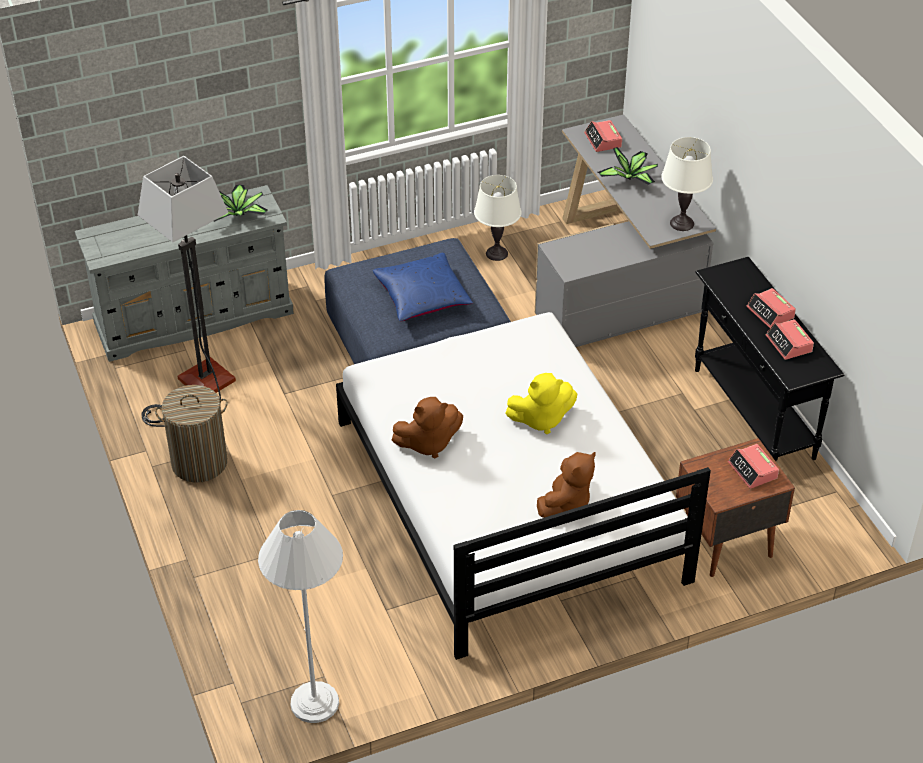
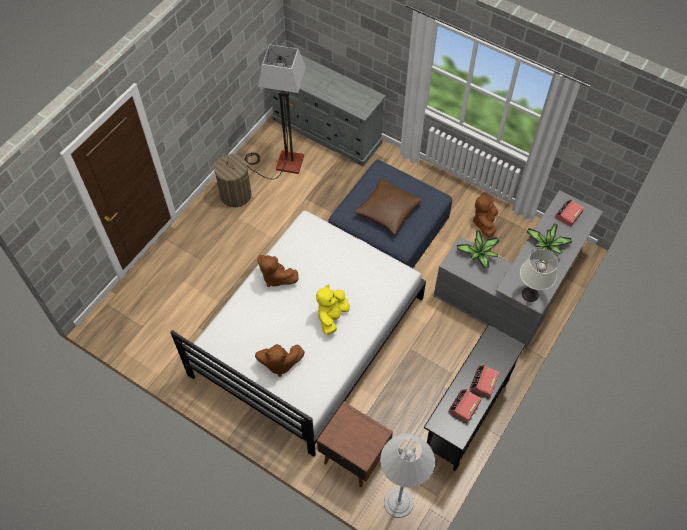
camera: 55 degrees right, 15 degrees up
potted plant [214,185,268,222] -> potted plant moved to [457,230,499,268]
white floor lamp [258,510,343,723] -> white floor lamp moved to [380,434,435,518]
blue pillow [373,252,473,321] -> brown pillow [354,177,423,235]
white table lamp [474,175,522,261] -> brown plush toy [473,193,498,236]
yellow plush toy [505,373,577,434] -> yellow plush toy turned 75 degrees clockwise [316,285,350,335]
alarm clock [728,444,779,489] -> none

